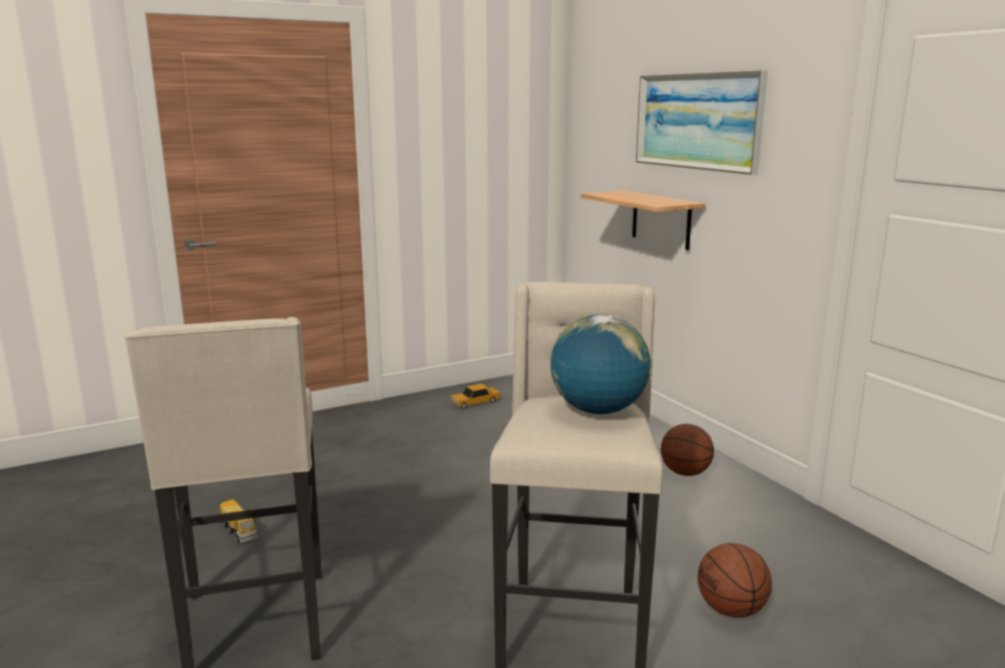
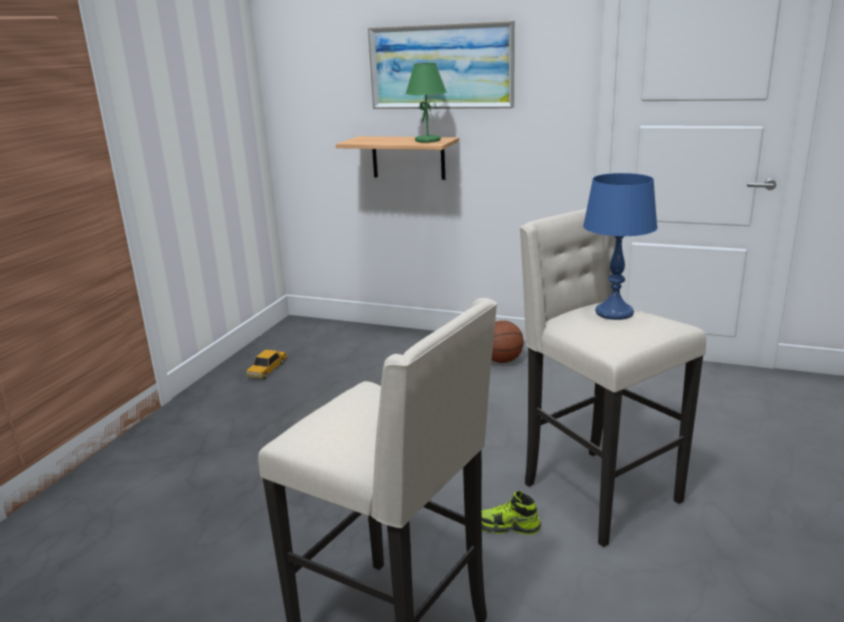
camera: 40 degrees left, 5 degrees up
toy truck [220,499,257,543] -> none
globe [550,314,651,414] -> blue table lamp [583,173,658,320]
basketball [698,543,772,618] -> none
none -> green table lamp [406,63,446,143]
none -> shoe [482,491,541,534]

